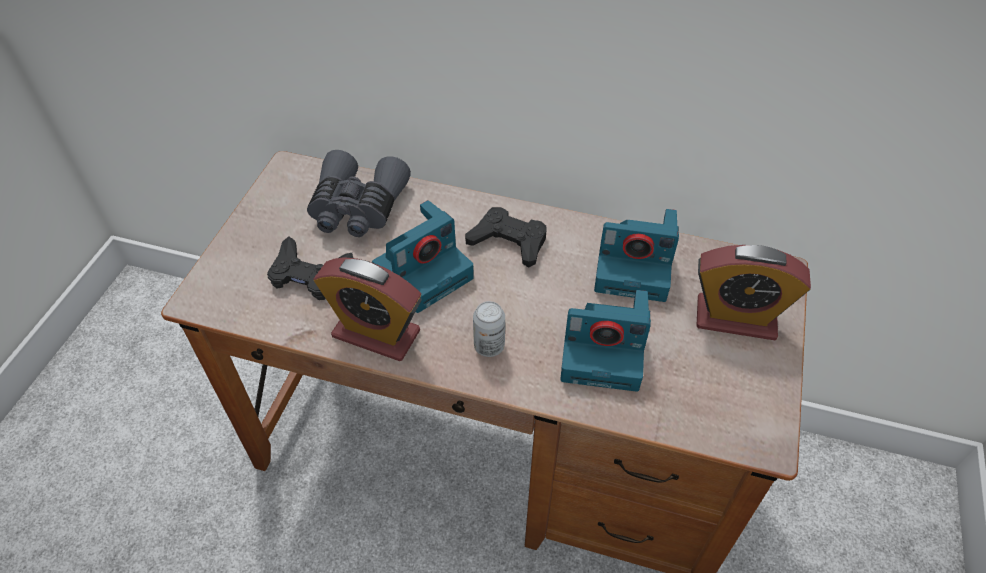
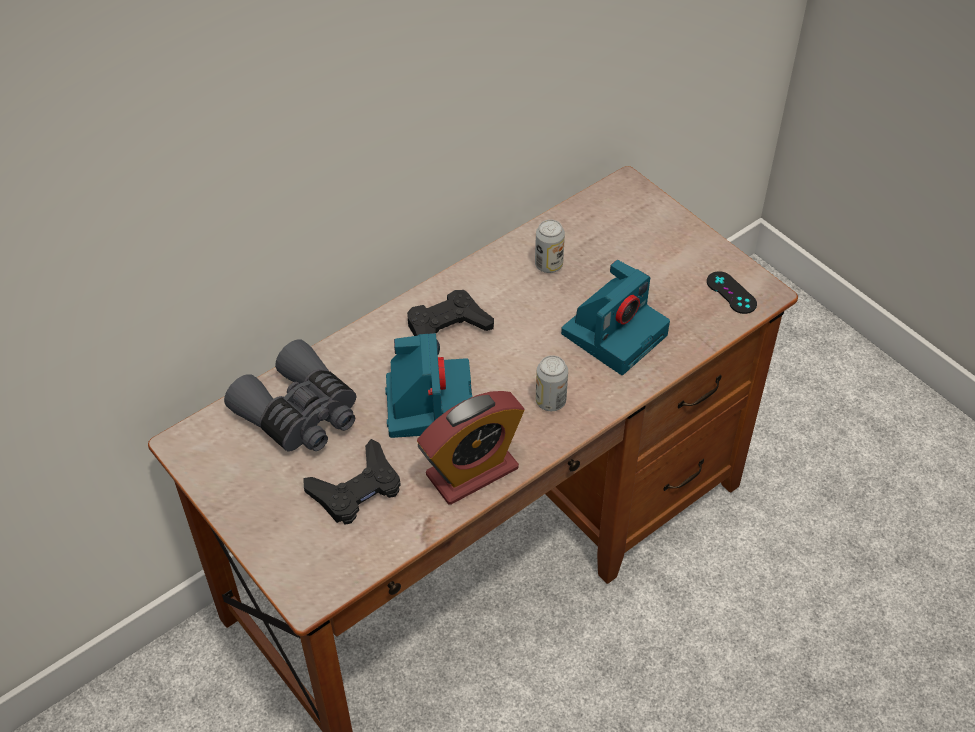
camera: 55 degrees left, 0 degrees up
camera [594,209,679,302] -> can [535,219,565,273]
alarm clock [696,245,811,340] -> none
none -> black game controller [707,271,757,314]

